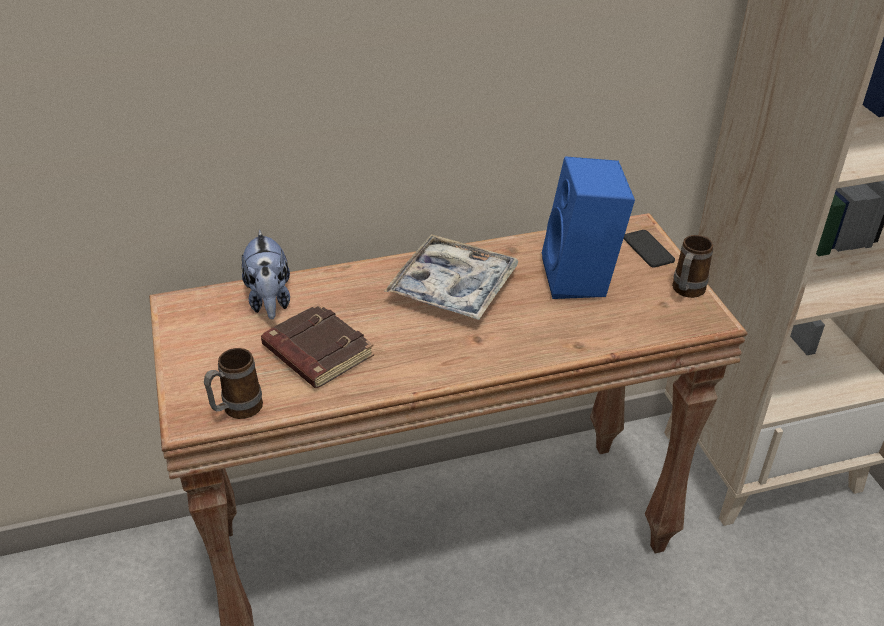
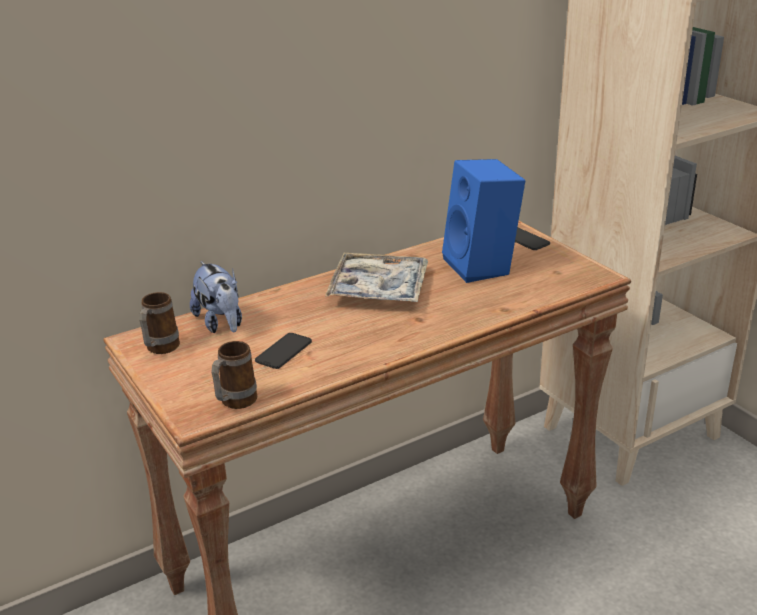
camera: 15 degrees left, 10 degrees down
brown book [261,303,374,388] -> phone [255,333,312,369]
mug [672,235,713,298] -> mug moved to [139,292,180,354]

